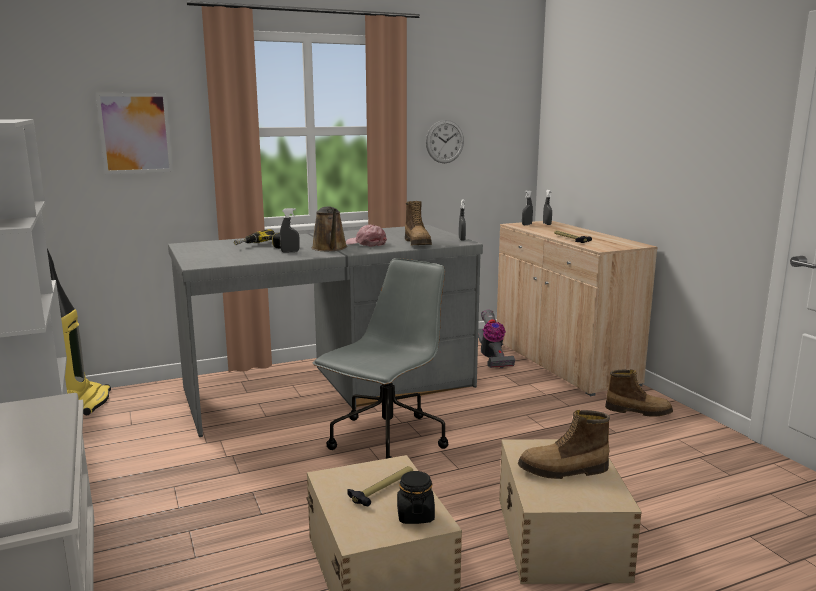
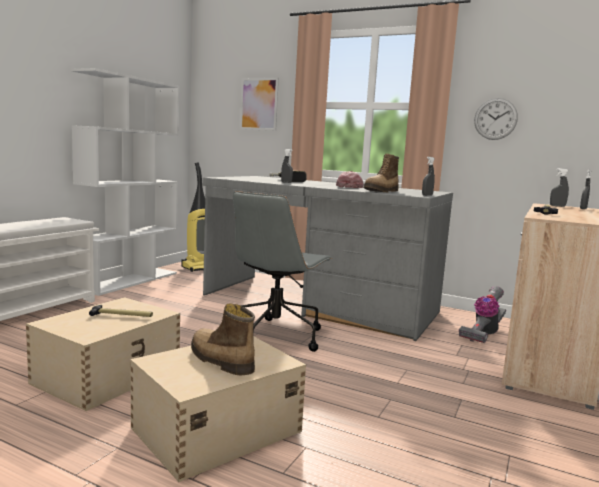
camera: 50 degrees right, 5 degrees down
brown watering can [312,207,348,251] -> none
grey office chair [313,258,448,459] -> grey office chair turned 120 degrees clockwise [233,191,332,352]
black jar [397,471,435,524] -> none
boot [605,370,673,417] -> none

